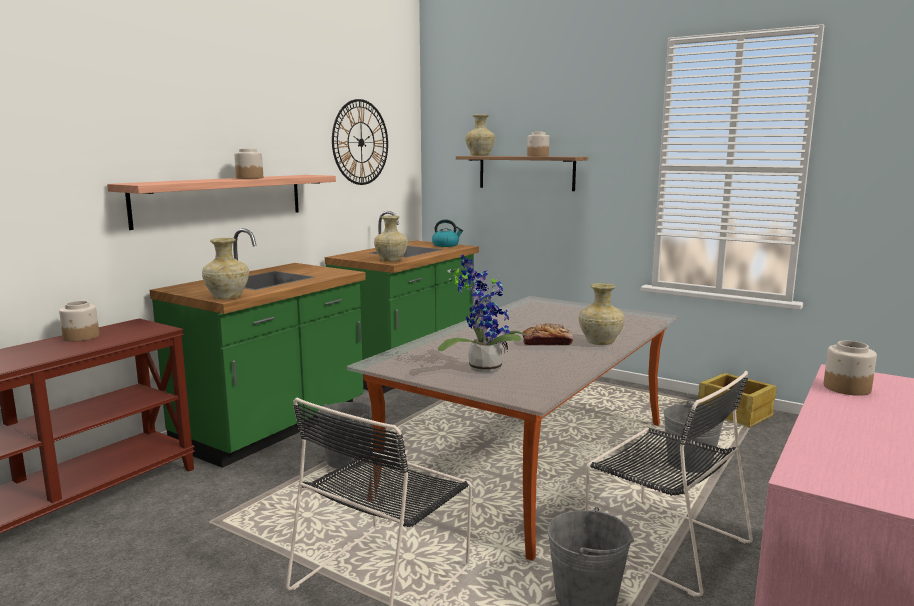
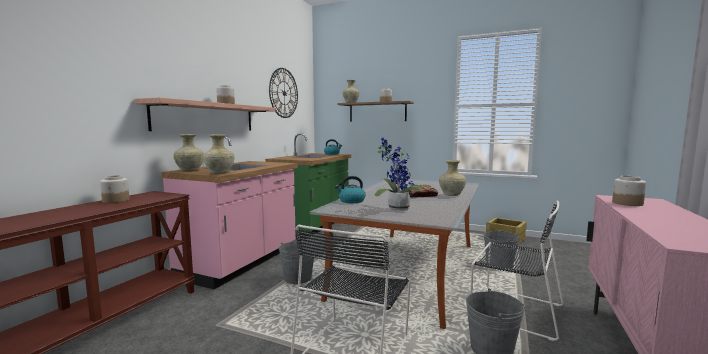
camera: 10 degrees left, 5 degrees down
green counter [149,228,366,468] -> pink counter [161,136,298,289]
beige vase [374,215,408,262] -> beige vase moved to [173,134,204,172]
none -> kettle [335,176,366,203]

